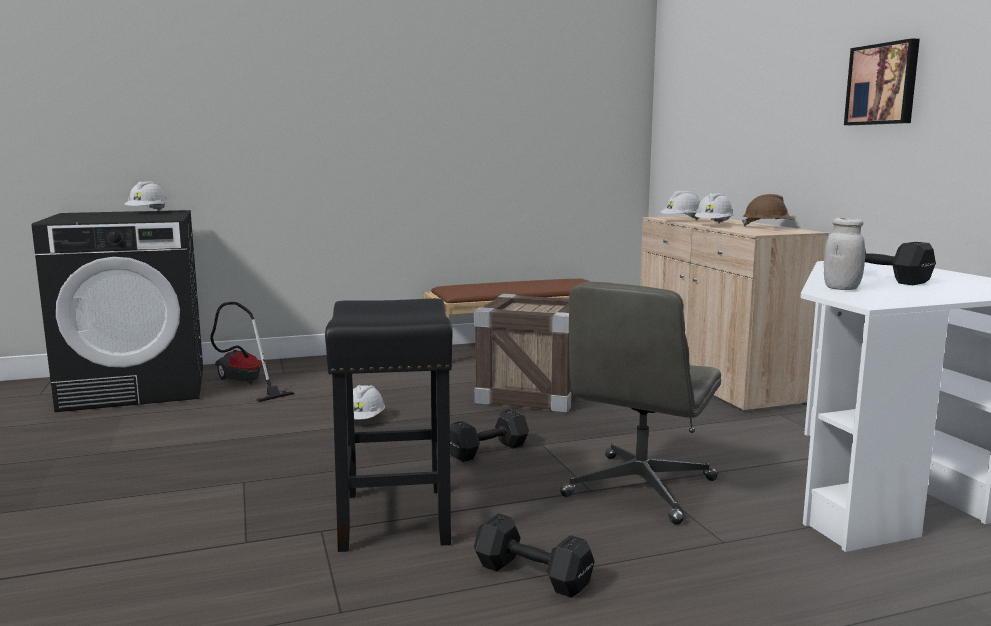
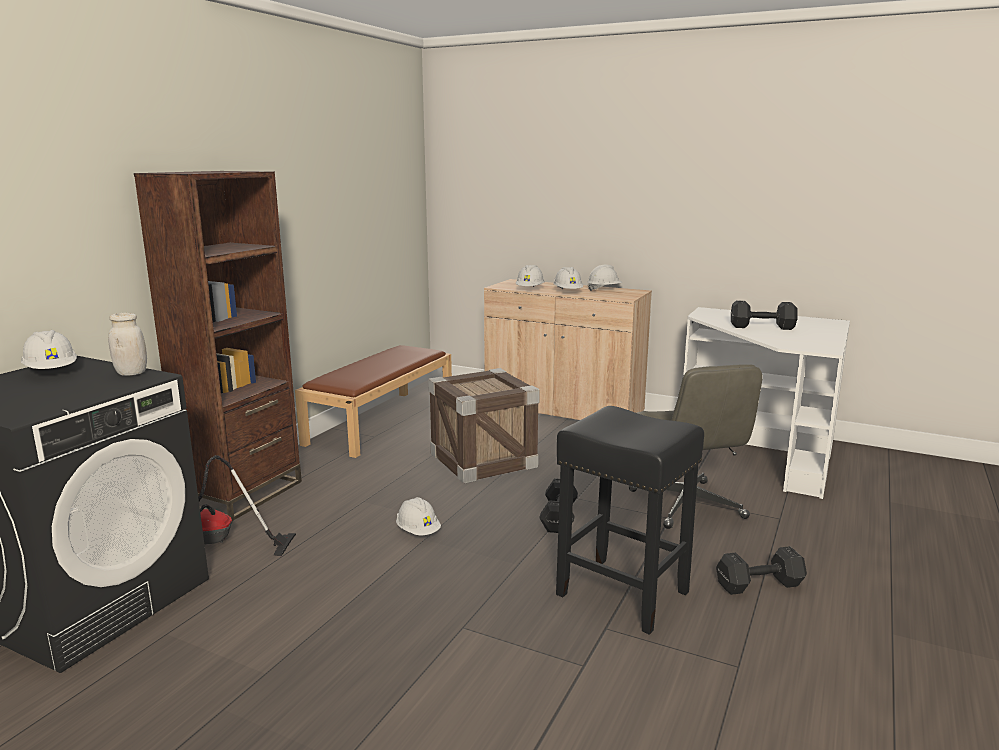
camera: 45 degrees left, 5 degrees up
brown hard hat [742,194,794,227] -> white hard hat [587,265,623,291]
white jar [824,218,865,290] -> white jar moved to [108,313,147,376]
picture [844,38,920,125] -> none
none -> brown bookcase [134,171,302,521]

